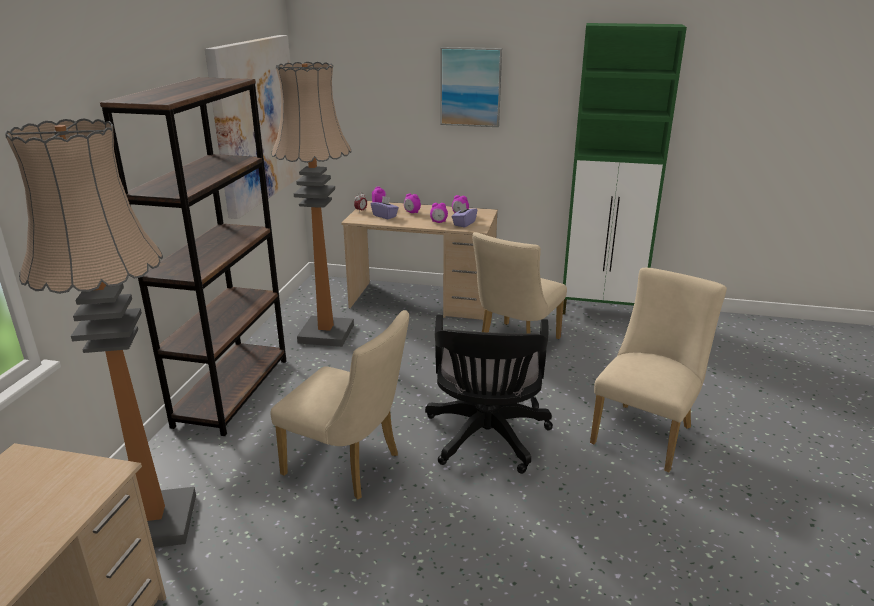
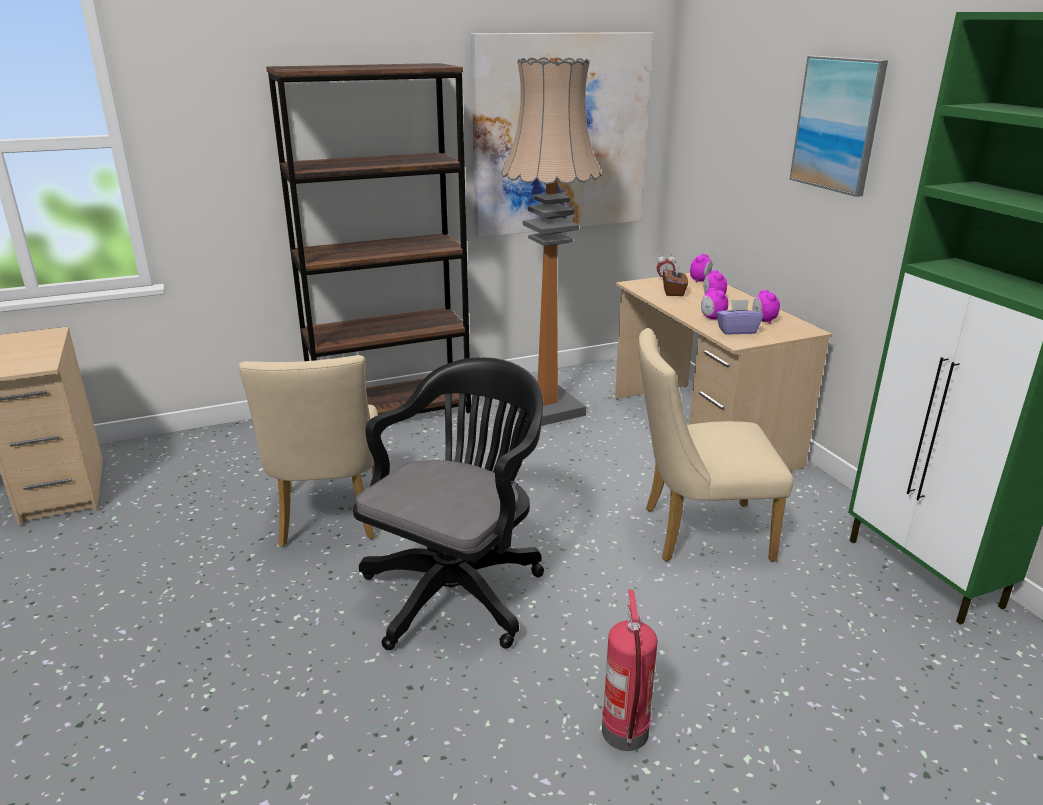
camera: 55 degrees right, 0 degrees up
floor lamp [5,118,196,548] -> none
purple tissue box [371,196,399,219] -> brown tissue box [663,265,688,296]
black office chair [425,315,553,474] -> black office chair turned 150 degrees clockwise [353,357,544,650]
beige chair [590,268,727,472] -> fire extinguisher [602,590,657,751]

